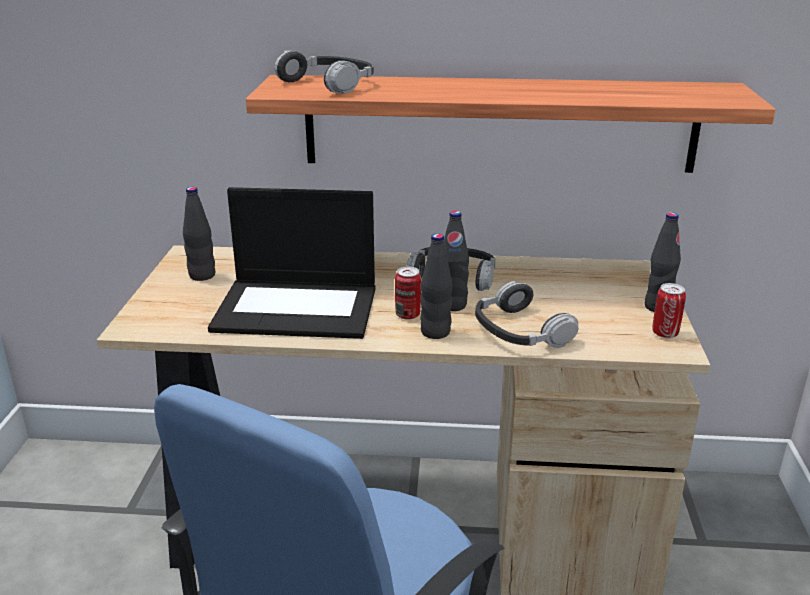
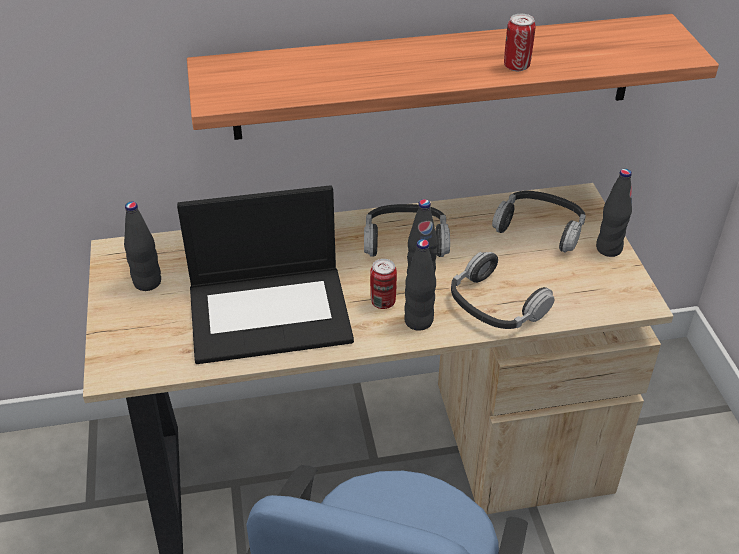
camera: 15 degrees left, 15 degrees up
headphones [275,51,373,94] -> headphones moved to [492,191,586,253]
can [652,283,686,338] -> can moved to [504,14,535,71]

